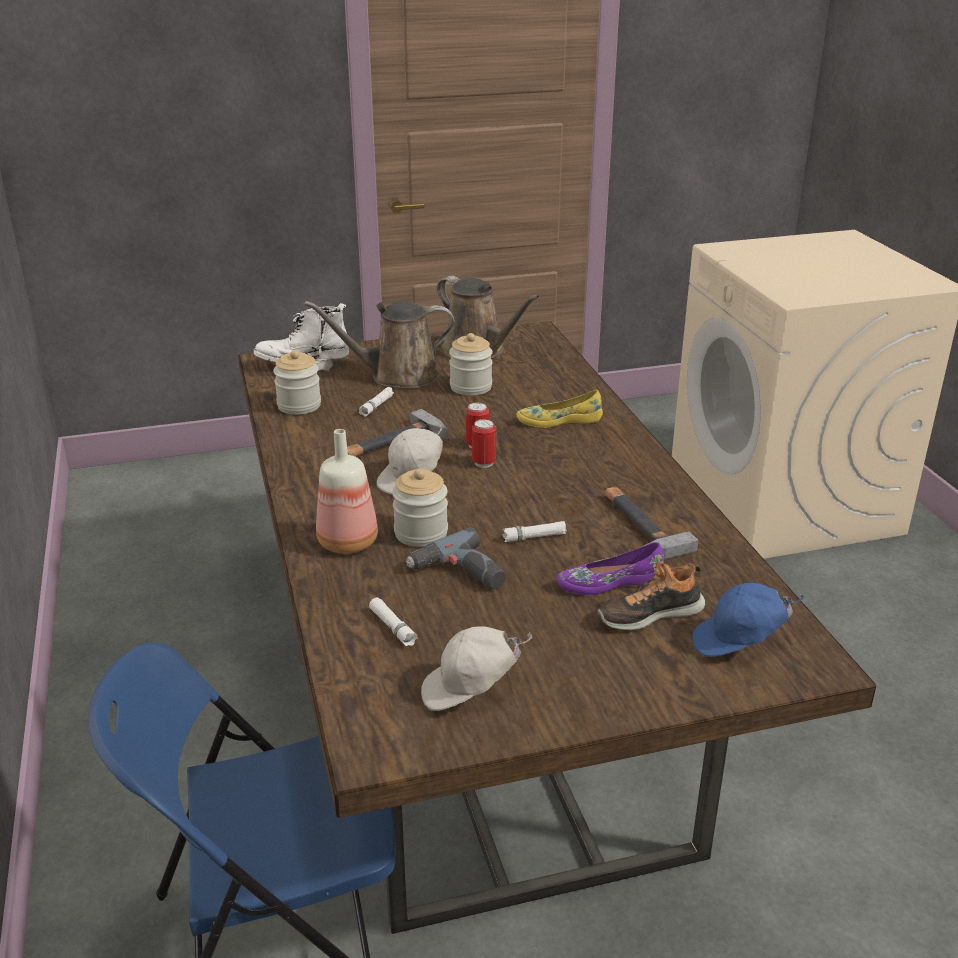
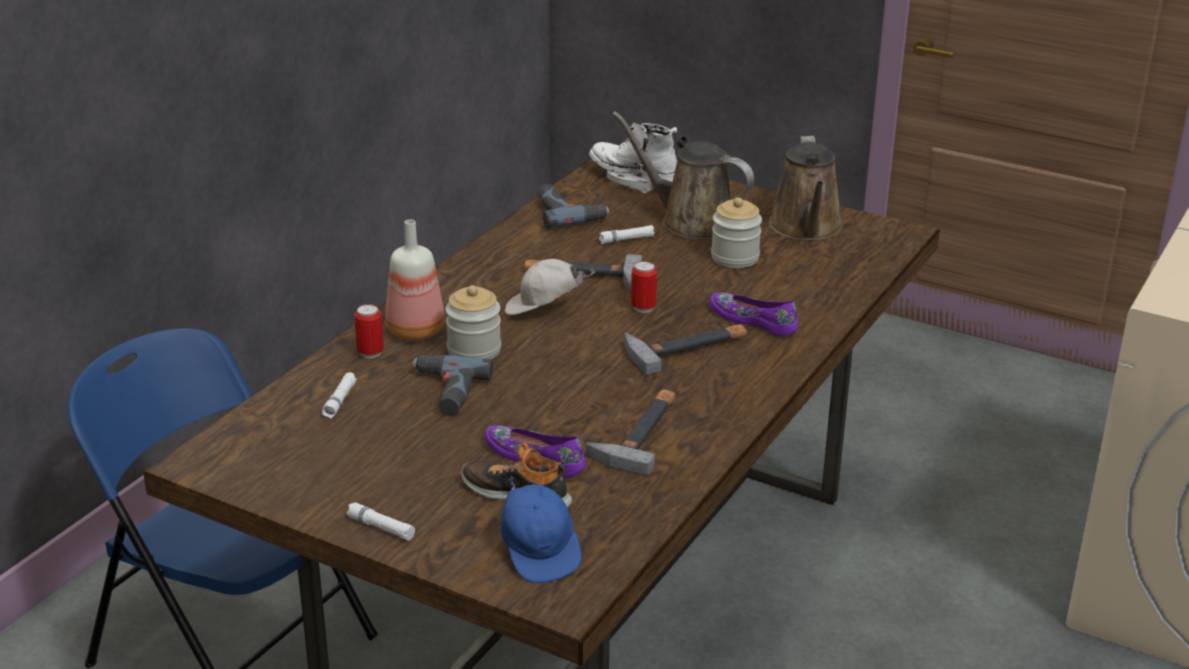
camera: 45 degrees right, 0 degrees up
jar [273,350,321,415] -> power drill [538,184,610,229]
white cap [421,626,532,711] -> none
can [472,419,496,468] -> can moved to [354,304,384,358]
white flashlight [502,521,566,542] -> white flashlight moved to [346,502,415,540]
yellow shoe [516,390,603,428] -> purple shoe [710,292,798,337]
blue cap [692,583,804,657] -> blue cap turned 150 degrees counterclockwise [501,476,581,583]
none -> hammer [624,324,747,375]

